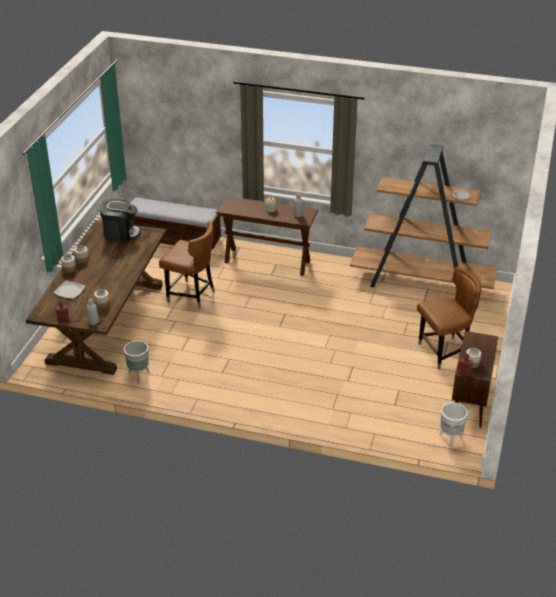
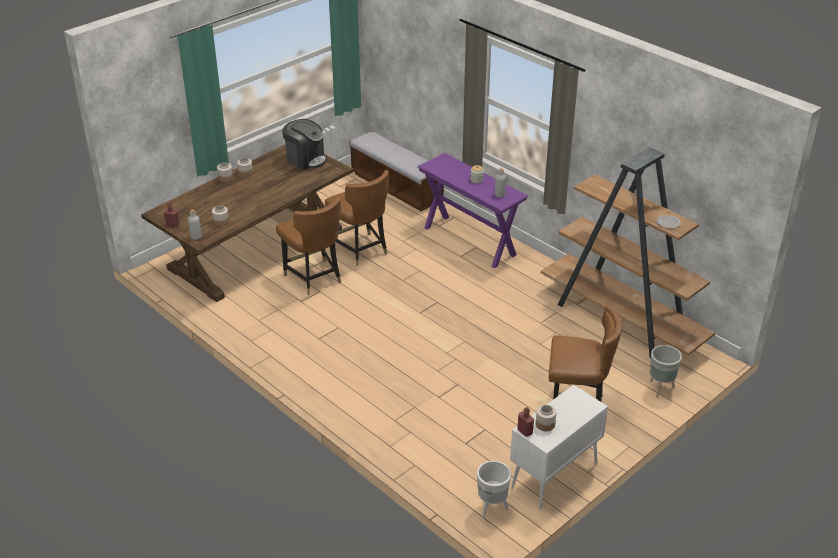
camera: 30 degrees right, 0 degrees up
plate [54,280,86,299] -> none
grey planter [124,341,149,384] -> grey planter moved to [650,345,682,398]
brown console table [216,196,318,276] -> purple console table [417,153,529,268]
brown cabinet [452,331,498,428] -> white cabinet [510,385,608,509]
none -> brown chair [276,197,341,295]

